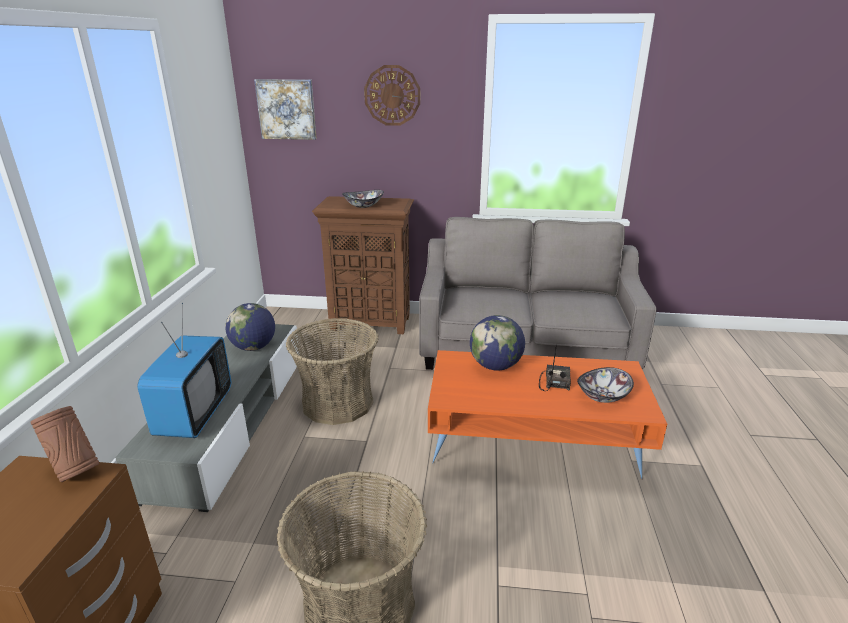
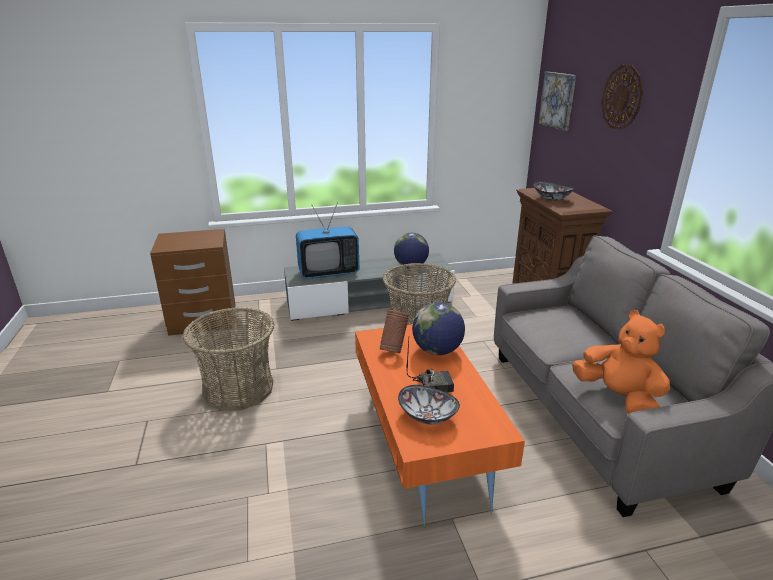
camera: 70 degrees right, 0 degrees up
brown vase [31,406,99,482] -> brown vase moved to [380,310,409,353]
none -> orange plush toy [572,310,670,414]

